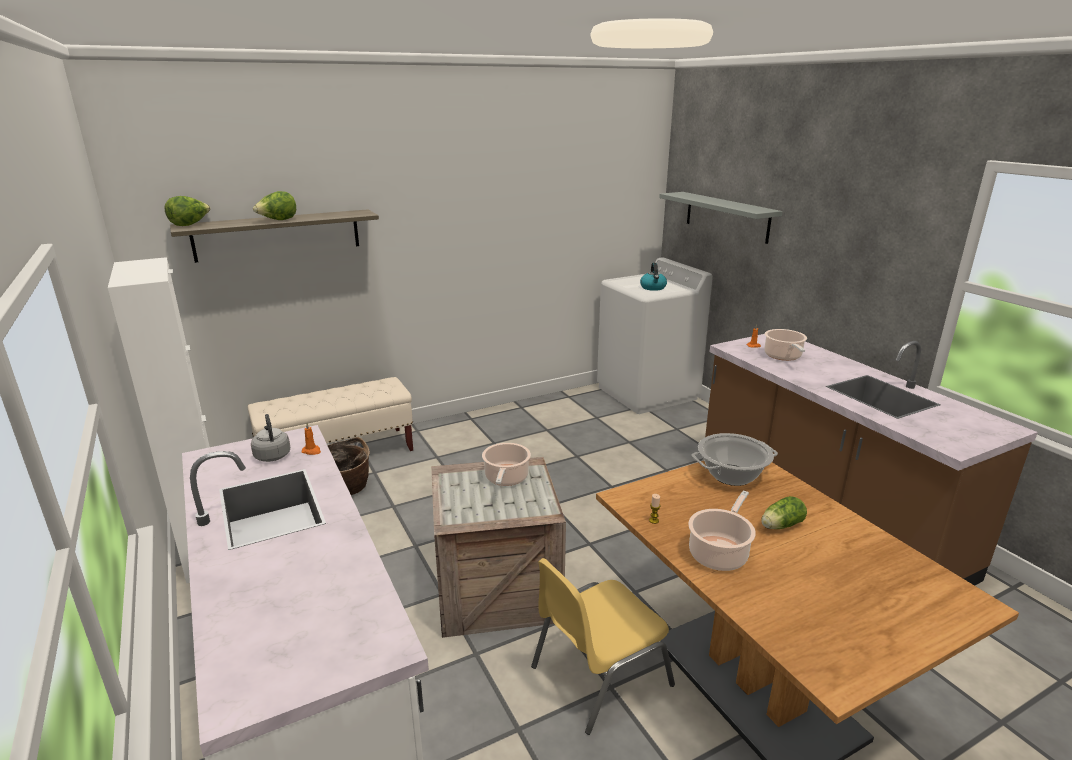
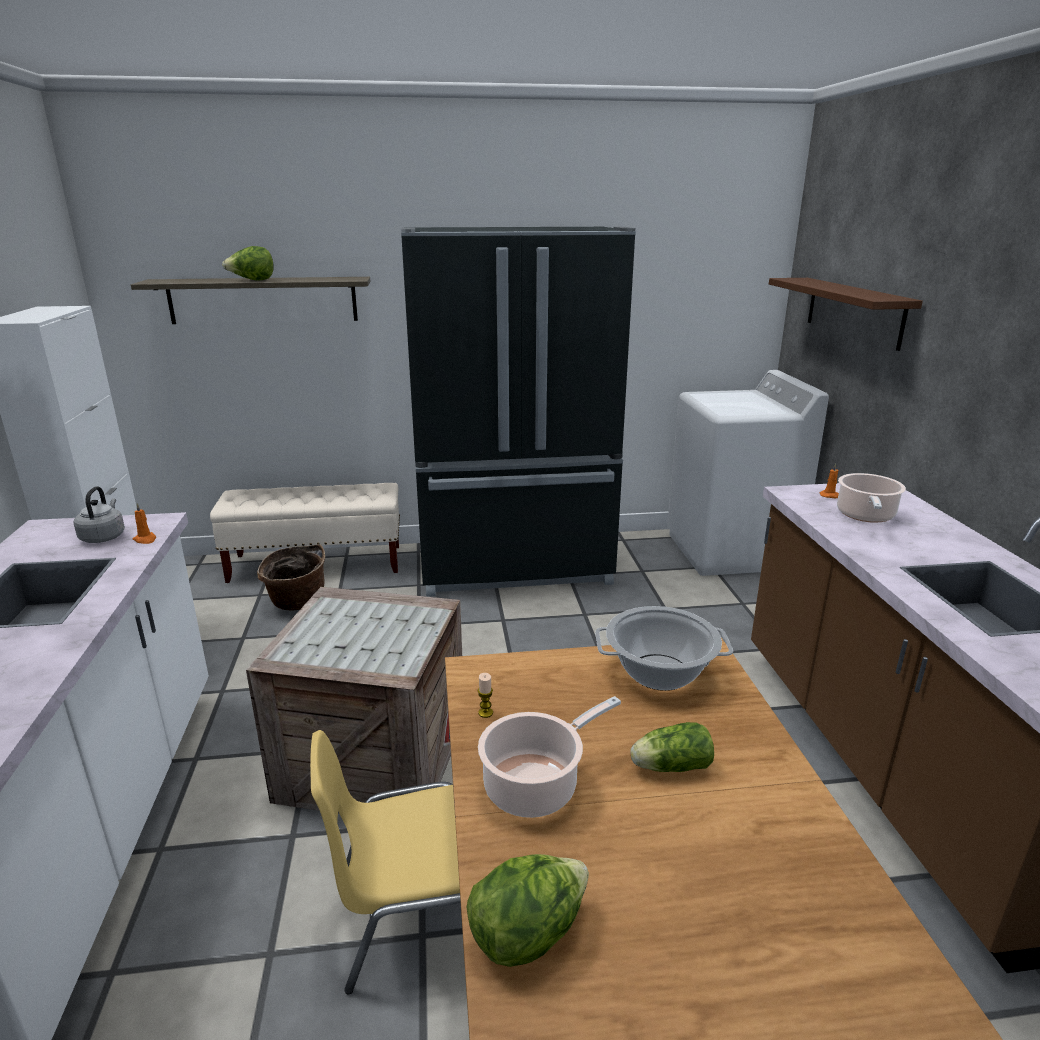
camera: 20 degrees right, 0 degrees up
lettuce [164,196,210,226] -> lettuce moved to [467,854,589,967]
cooking pot [482,443,531,486] -> none
kettle [640,263,667,291] -> none
grey shelf [659,192,783,244] -> brown shelf [769,278,923,351]
none -> black fridge [401,227,636,597]

